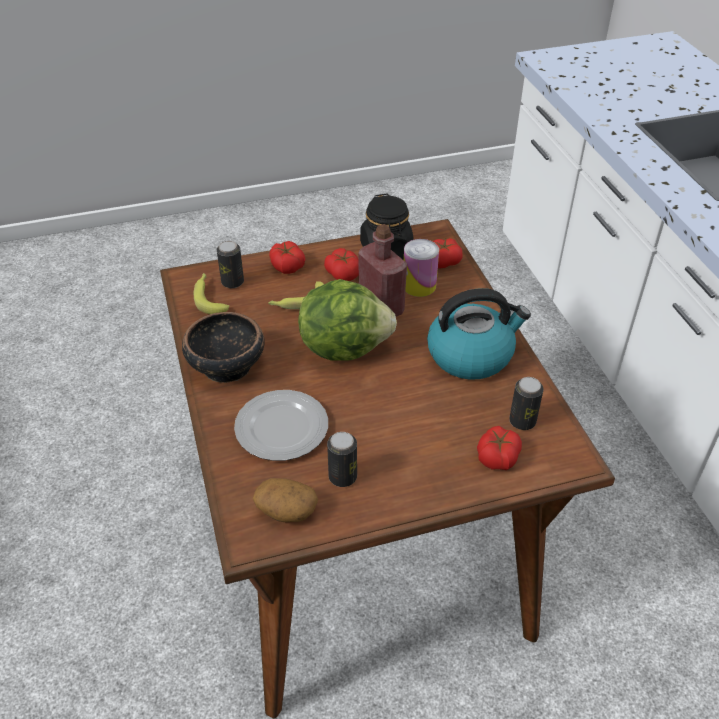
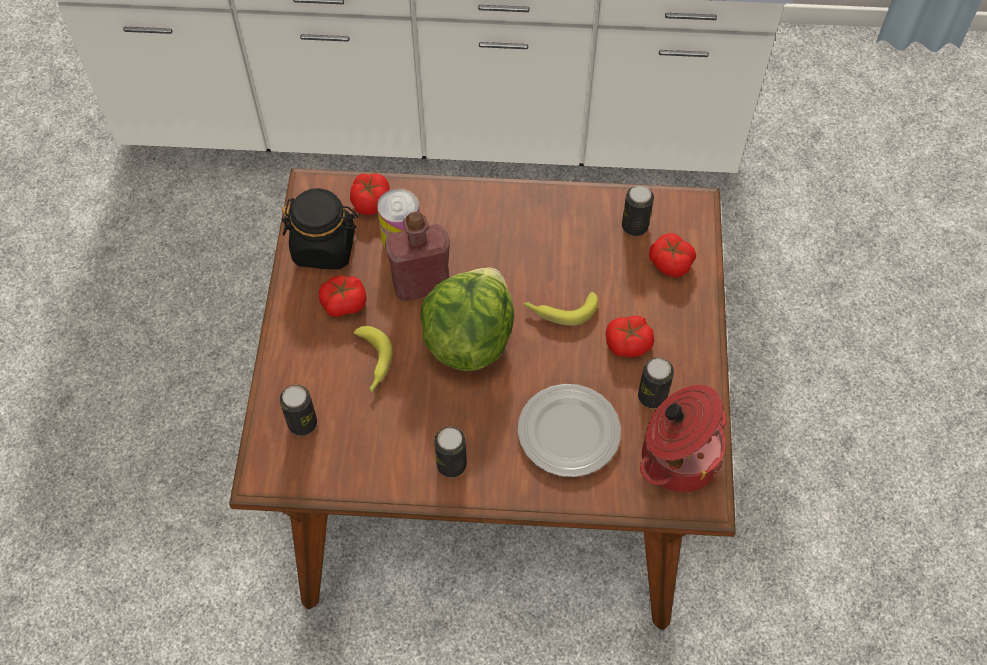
camera: 70 degrees left, 15 degrees up
bowl [182,312,265,383] -> can [434,427,467,478]
banana [194,273,230,314] -> banana moved to [523,292,598,326]
potato [253,478,318,522] -> cooking pot [640,385,726,493]
tomato [269,241,305,274] -> tomato moved to [606,316,654,357]
kettle [427,288,531,380] -> none

